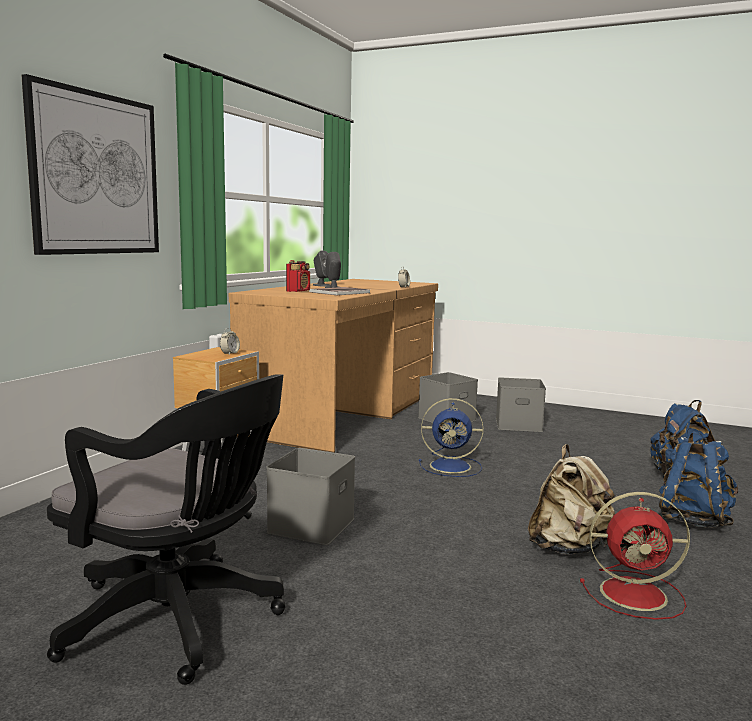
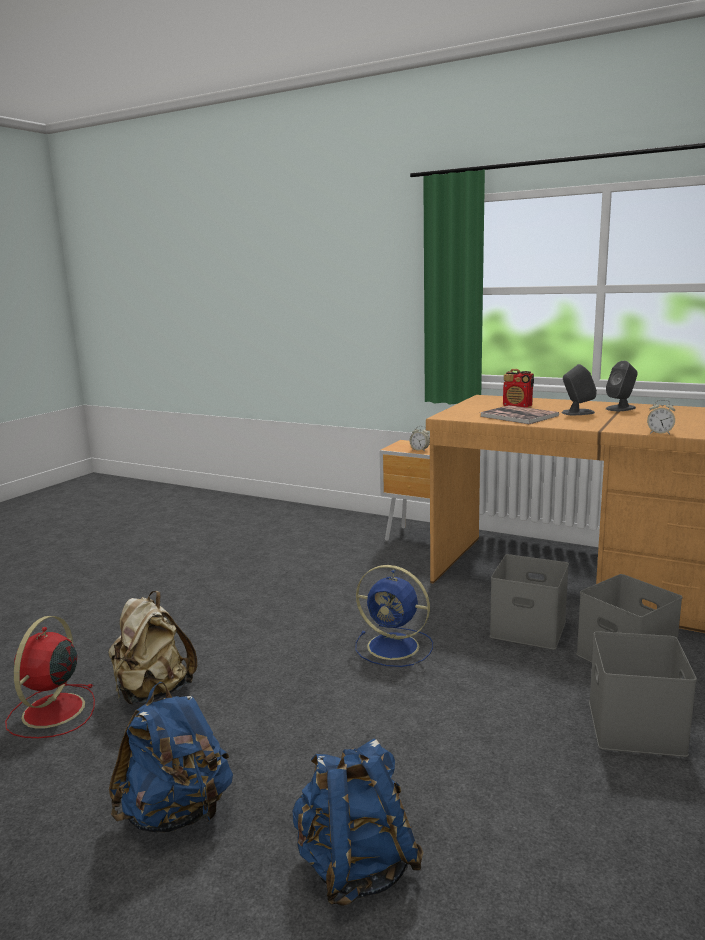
camera: 95 degrees right, 5 degrees up
picture [21,74,159,255] -> none
black office chair [47,374,285,685] -> none
grey storage box [266,448,355,545] -> grey storage box moved to [490,554,569,650]
blue fan [419,398,483,477] -> blue fan turned 75 degrees counterclockwise [355,565,433,667]

